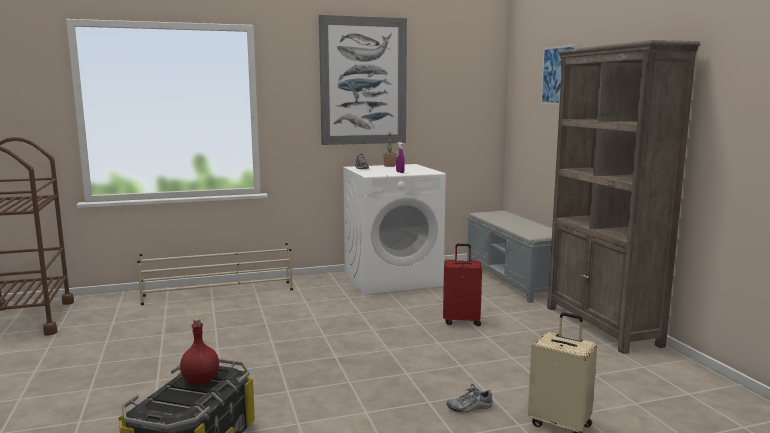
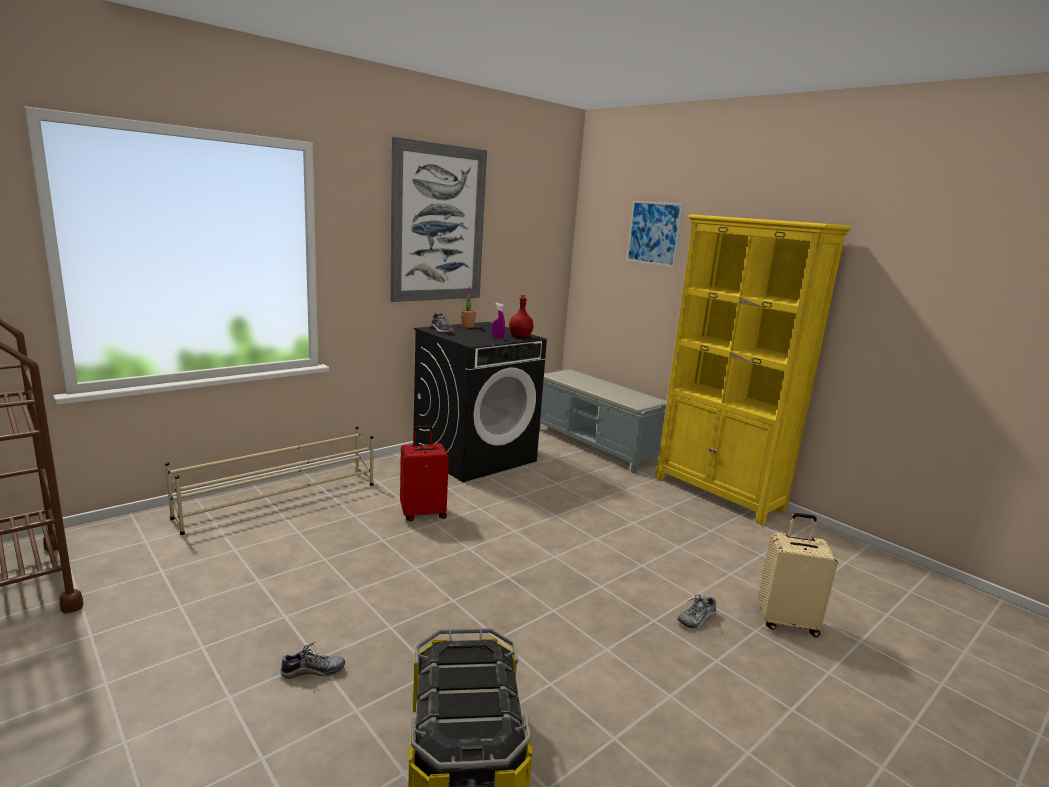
camera: 25 degrees left, 5 degrees up
red bottle [180,318,219,385] -> red bottle moved to [509,294,534,337]
white washing machine [343,164,446,295] -> black washing machine [413,322,547,482]
red suitcase [443,244,482,326] -> red suitcase moved to [400,425,449,522]
brown bookcase [547,40,700,354] -> yellow bookcase [655,214,851,525]
none -> shoe [280,642,345,679]

